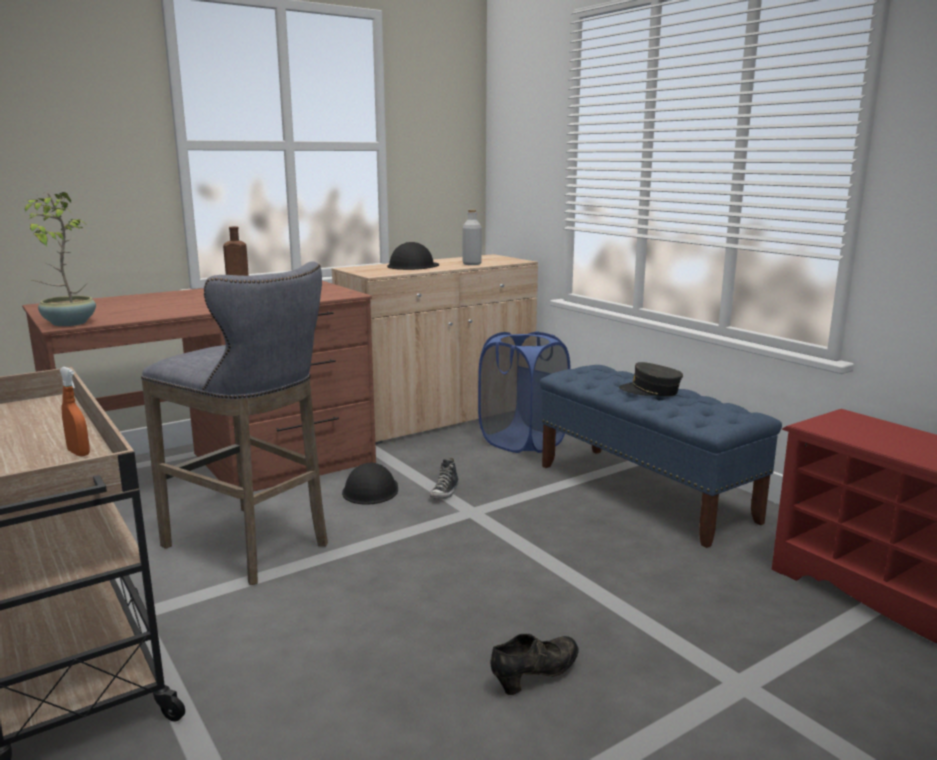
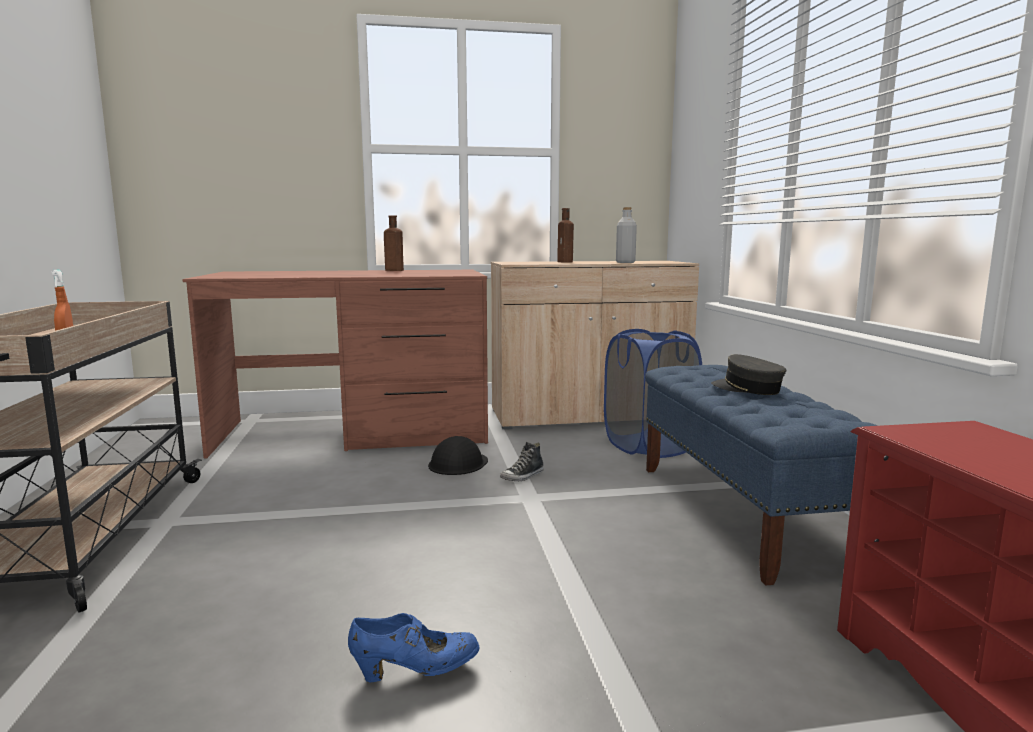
camera: 25 degrees right, 5 degrees down
potted plant [23,192,96,326] -> none
grey stool [141,261,328,585] -> none
black hard hat [387,242,439,270] -> brown bottle [557,208,574,263]
black shoe [491,634,579,695] -> blue shoe [348,613,480,682]

